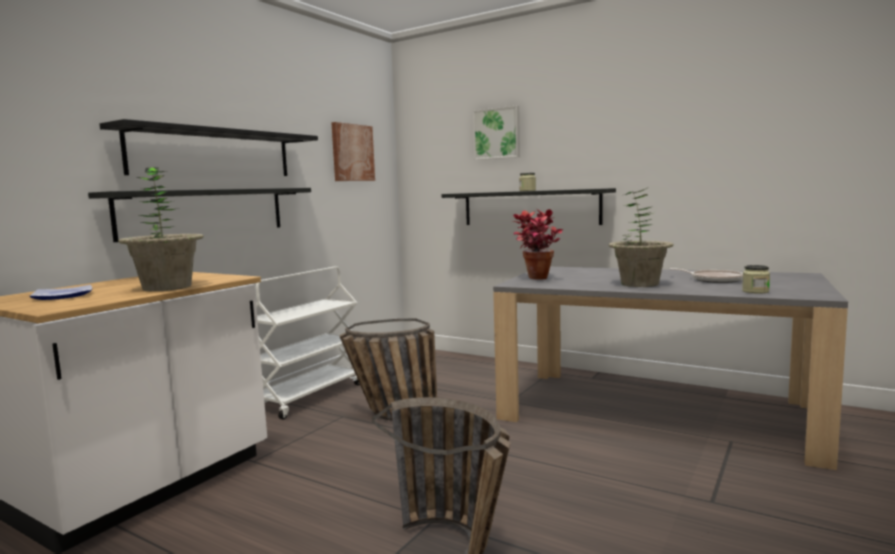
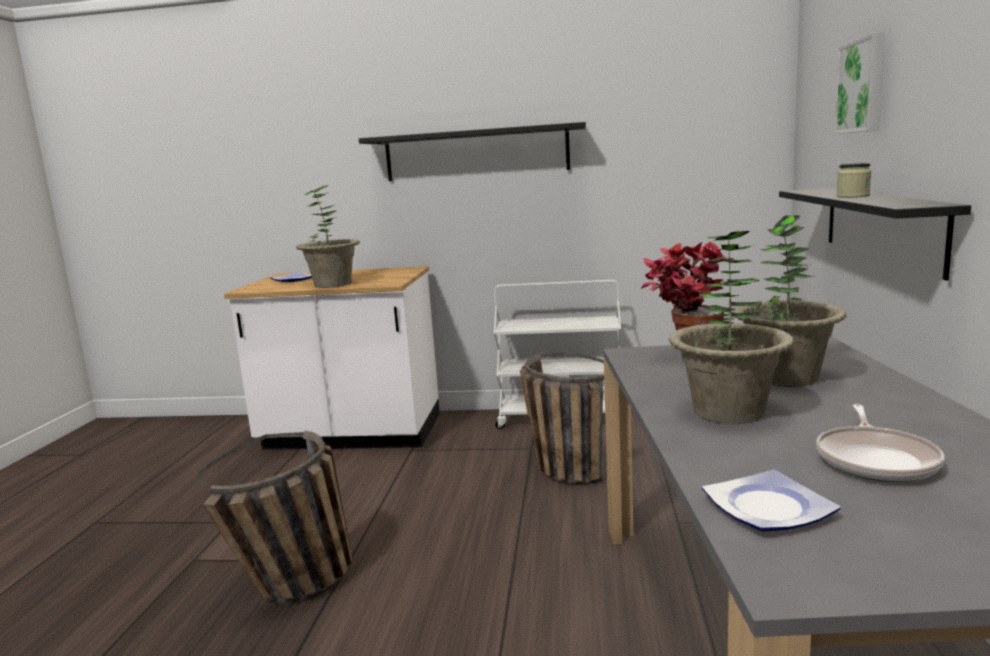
camera: 65 degrees right, 5 degrees up
black shelf [88,188,311,242] -> none
picture [331,122,375,181] -> none
jar [742,265,770,294] -> plate [702,470,840,532]
none -> potted plant [733,215,846,387]

